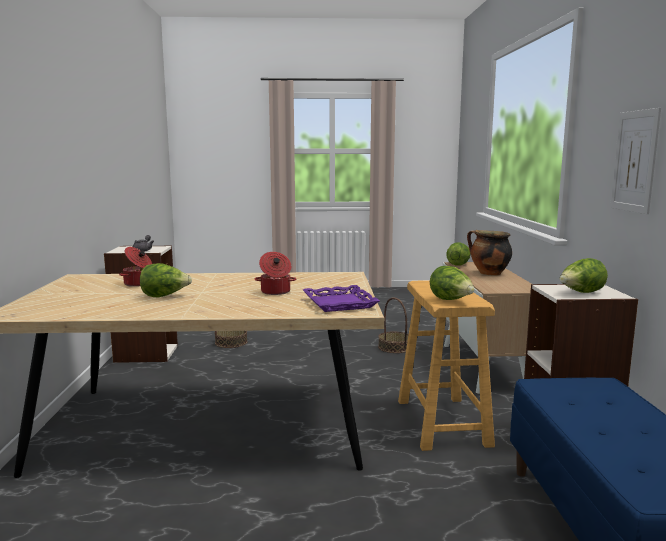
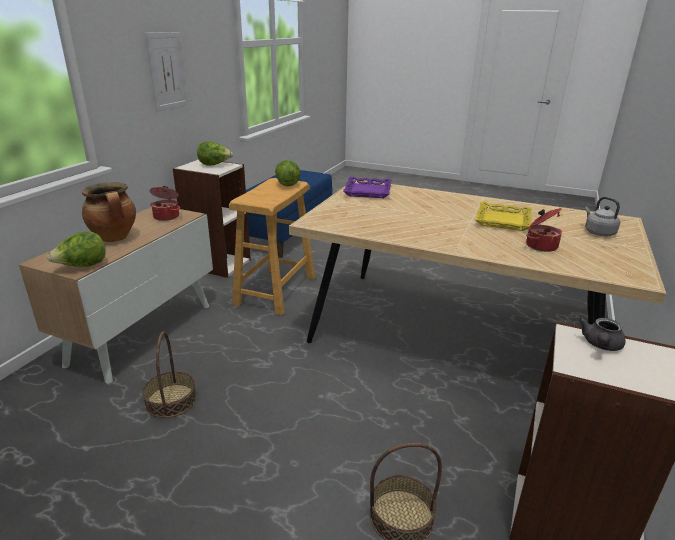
camera: 155 degrees left, 15 degrees up
lettuce [140,263,192,297] -> yellow tray [475,201,532,231]
cooking pot [255,252,296,295] -> cooking pot moved to [150,186,181,221]
none -> grey kettle [585,197,620,236]

